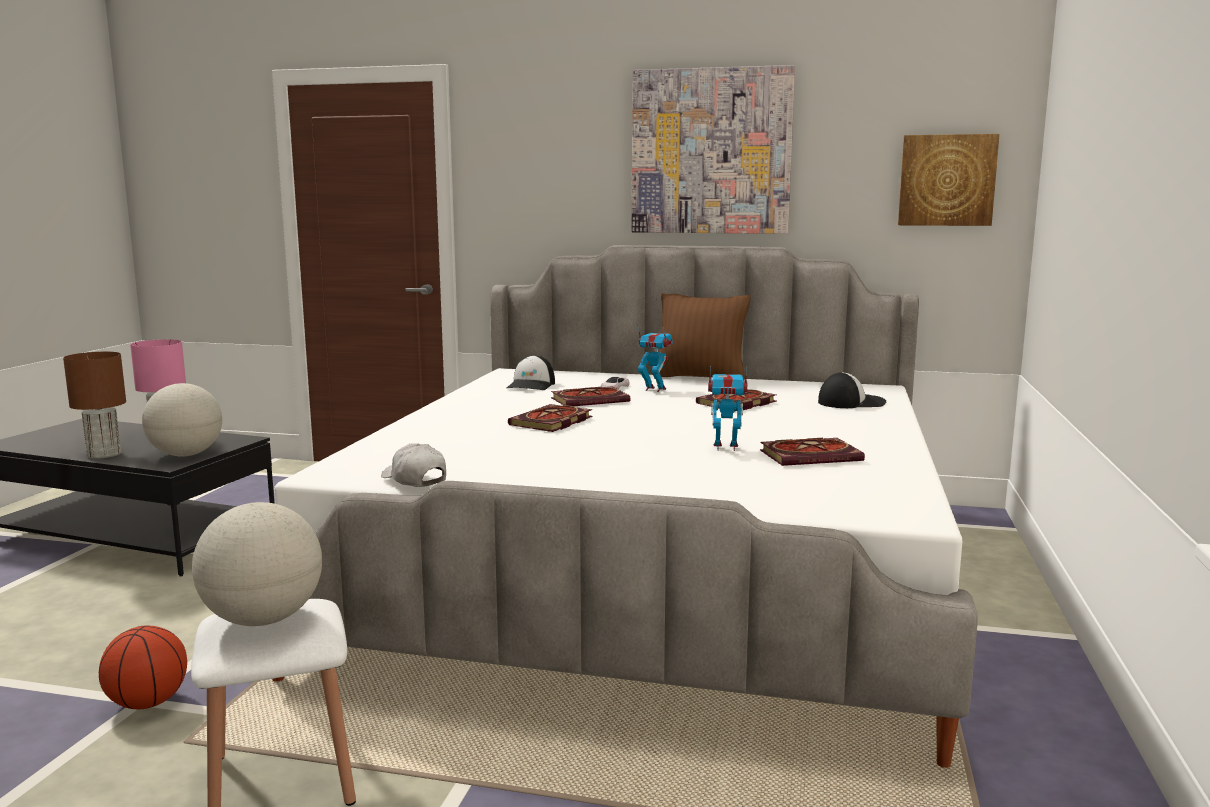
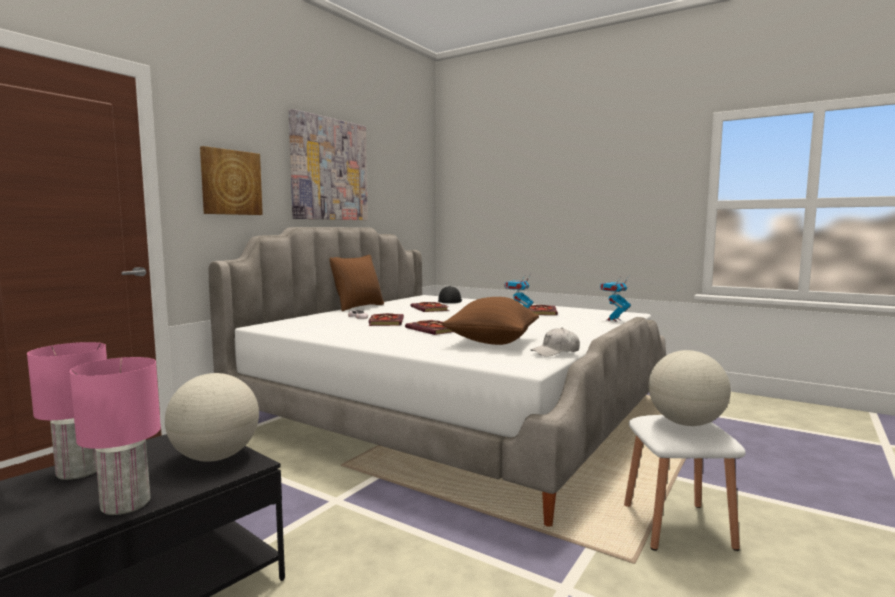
camera: 70 degrees left, 5 degrees down
brown table lamp [63,352,126,459] -> pink table lamp [70,357,161,515]
basketball [99,625,187,709] -> none
cap [506,355,555,390] -> none
toy robot [637,324,673,392] -> toy robot moved to [600,276,631,322]
picture [898,134,1000,226] -> picture moved to [200,146,263,215]
none -> brown pillow [442,297,539,345]

